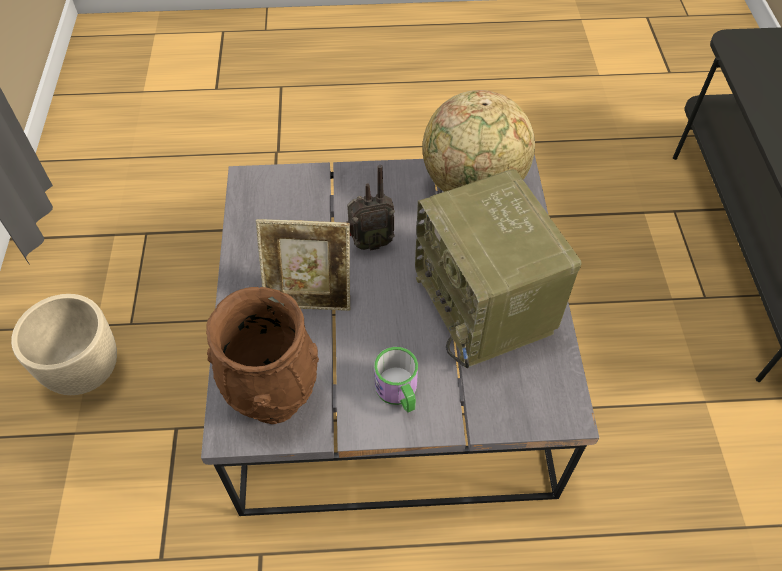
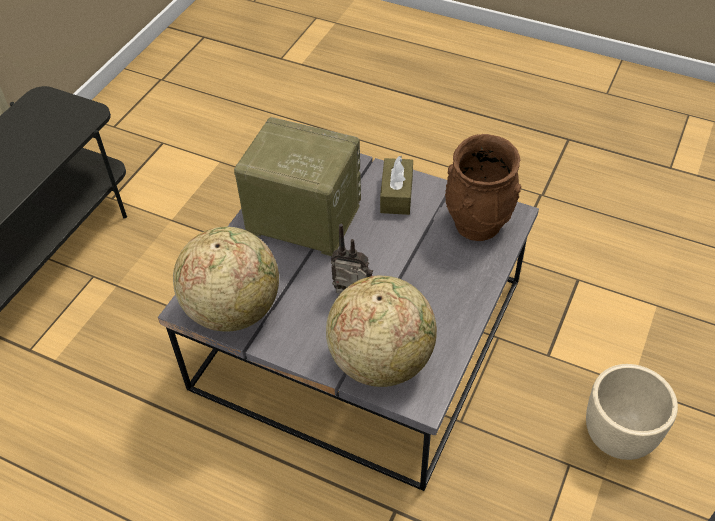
camera: 150 degrees left, 5 degrees down
picture frame [256,219,350,311] -> none
mug [374,347,418,412] -> brown tissue box [380,156,413,215]
radio [415,169,582,368] -> radio turned 75 degrees counterclockwise [234,117,361,256]
none -> globe [326,276,437,387]

